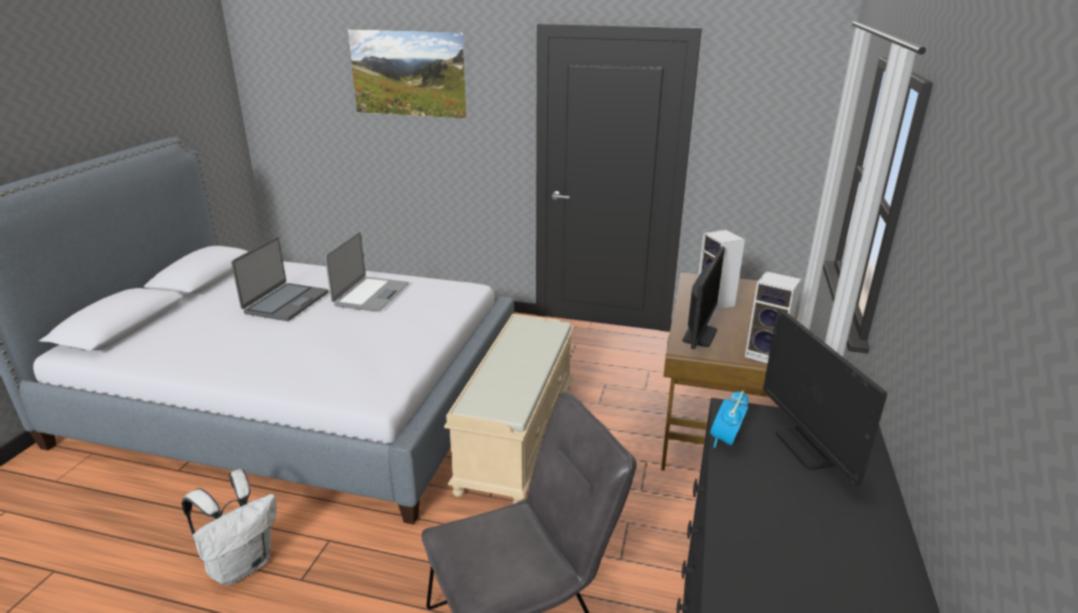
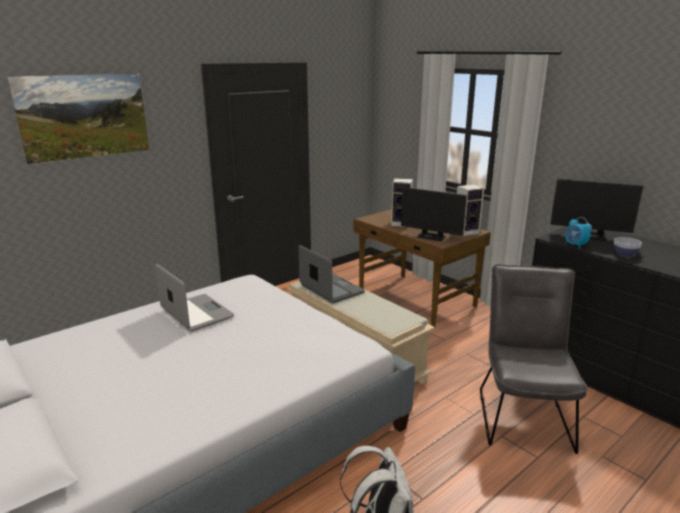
camera: 55 degrees left, 5 degrees down
laptop [231,237,328,321] -> laptop moved to [298,245,365,303]
monitor [682,246,725,349] -> monitor turned 150 degrees clockwise [401,187,467,241]
none -> bowl [614,237,642,257]

